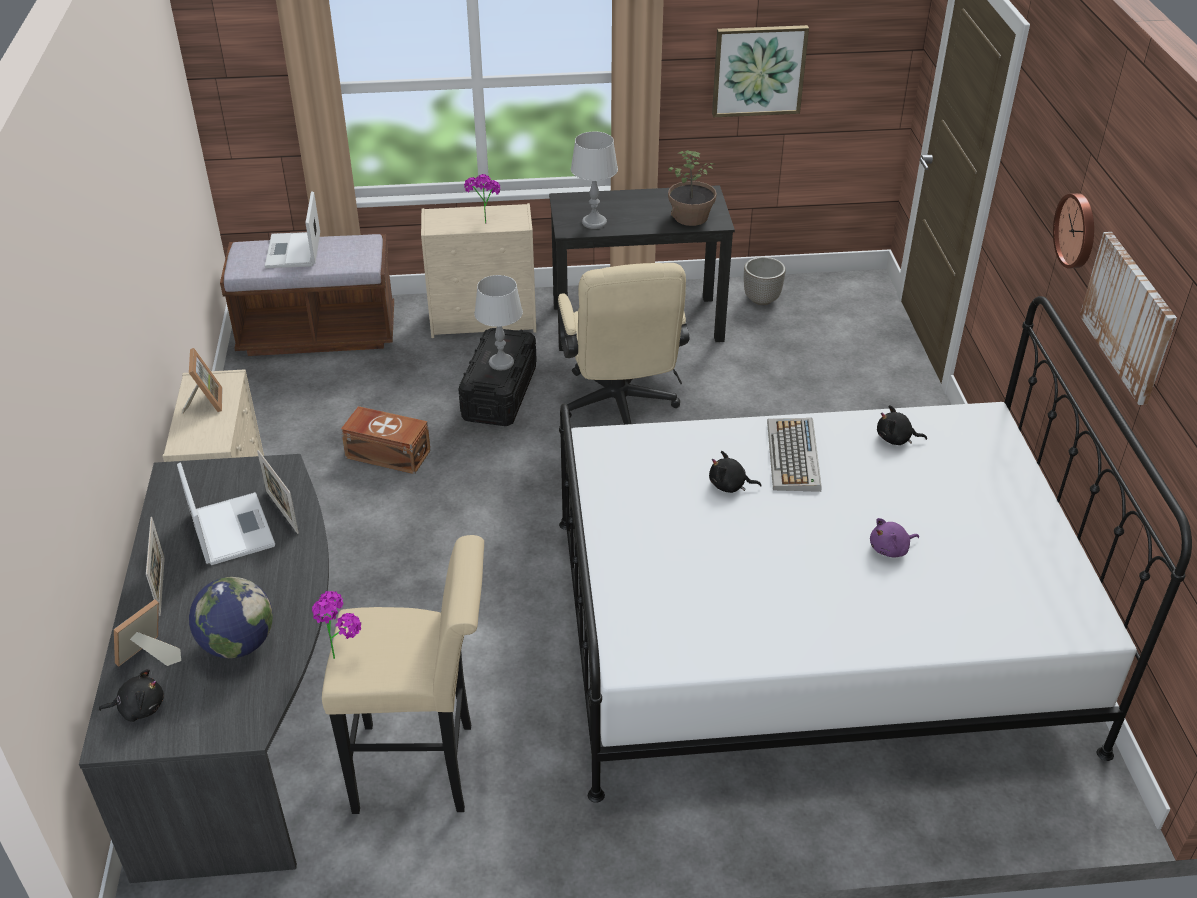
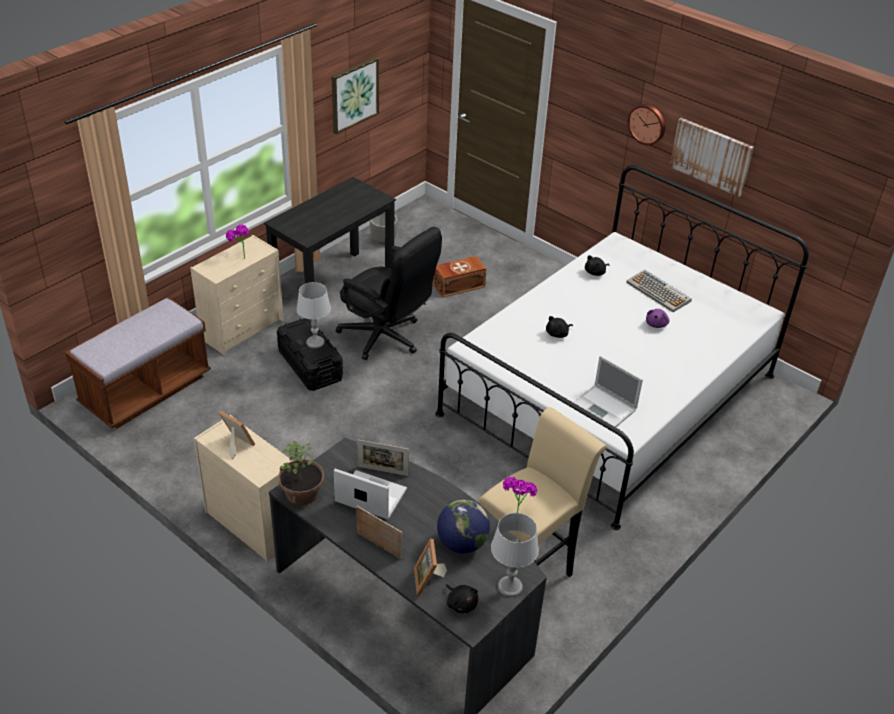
camera: 45 degrees left, 0 degrees up
black plush toy [99,669,164,722] -> black plush toy turned 105 degrees clockwise [446,584,479,614]
laptop [265,191,320,268] -> laptop moved to [573,356,643,427]
brown storage box [341,406,431,474] -> brown storage box moved to [433,256,487,297]
beige office chair [558,263,689,425] -> black office chair [336,227,442,360]
grey table lamp [571,131,618,229] -> grey table lamp moved to [491,513,539,597]
potted plant [668,150,717,226] -> potted plant moved to [278,441,324,505]
keyboard [767,418,822,492] -> keyboard moved to [626,269,692,312]

